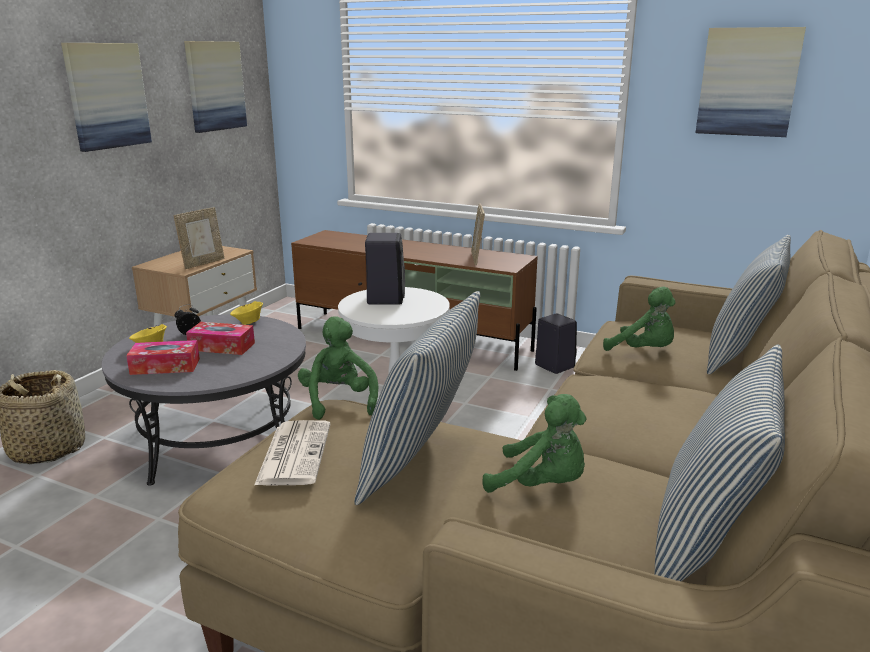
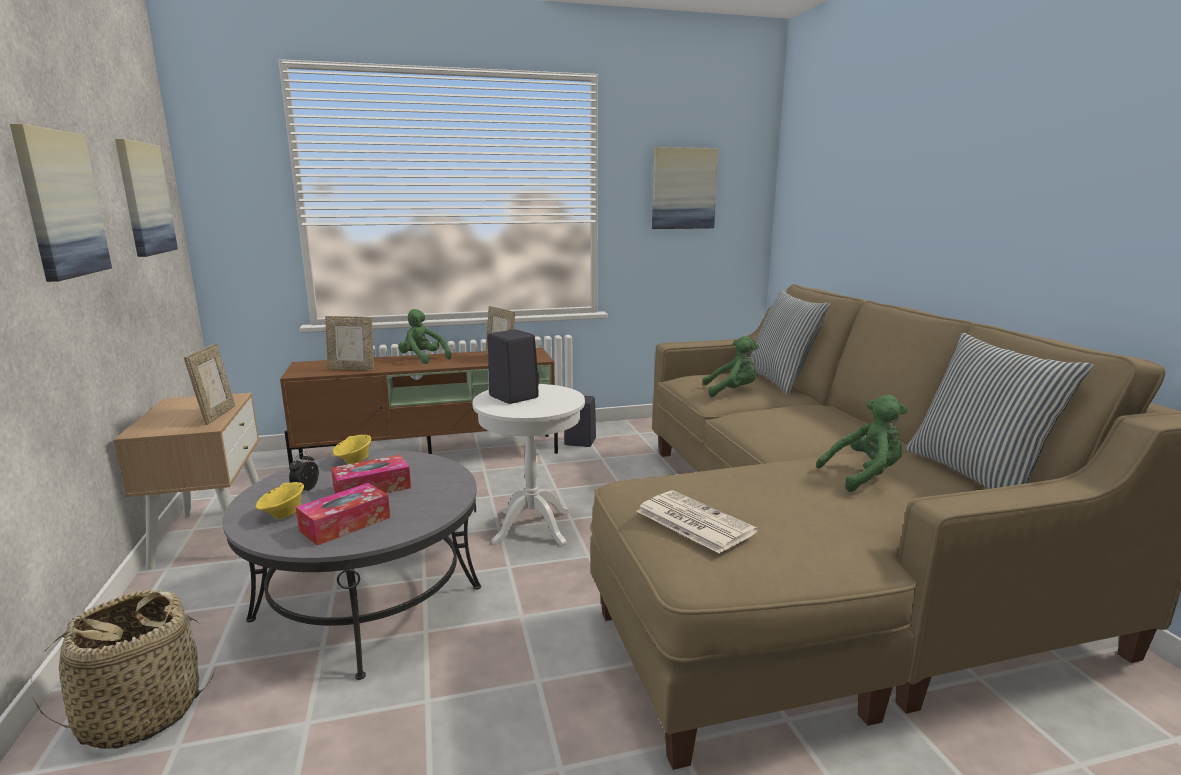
camera: 40 degrees left, 5 degrees down
green plush toy [298,316,378,420] -> green plush toy moved to [398,309,451,364]
pillow [355,291,480,505] -> none
none -> picture frame [325,316,374,370]

